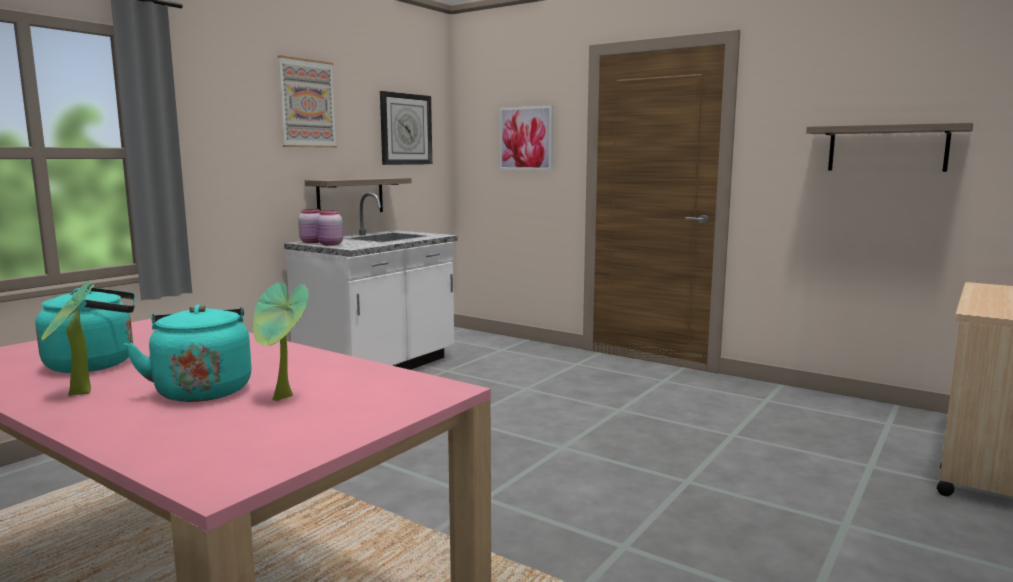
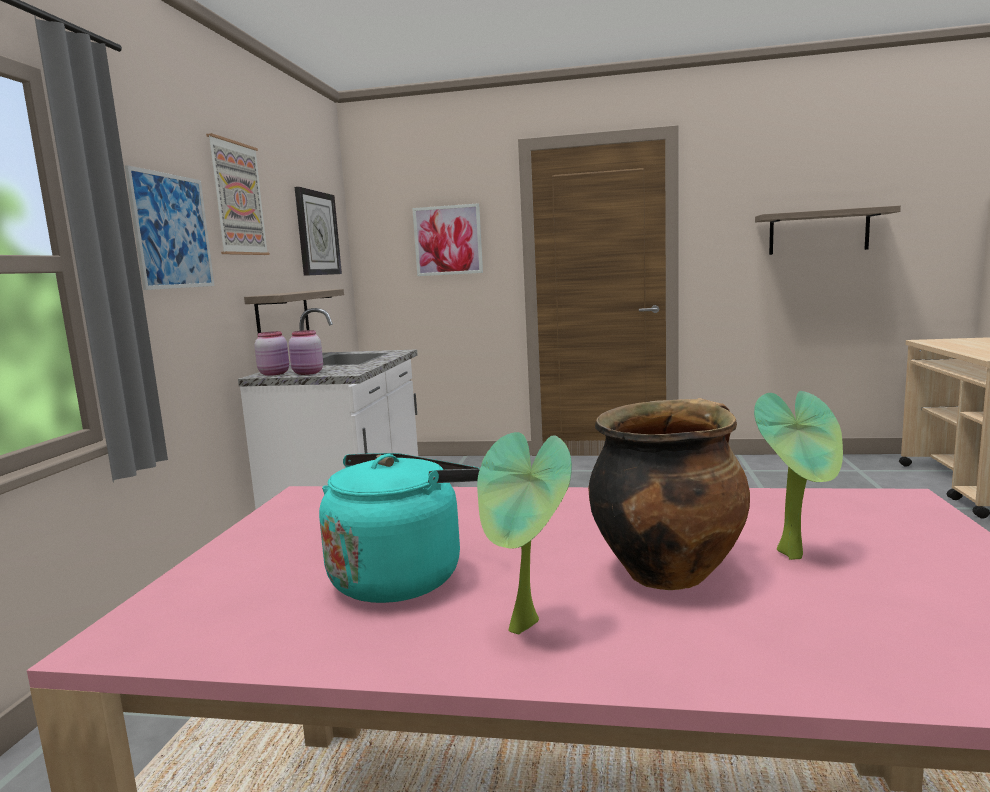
camera: 25 degrees left, 0 degrees up
turquoise kettle [124,305,252,402] -> cooking pot [588,398,750,590]
none -> picture [125,165,215,290]

